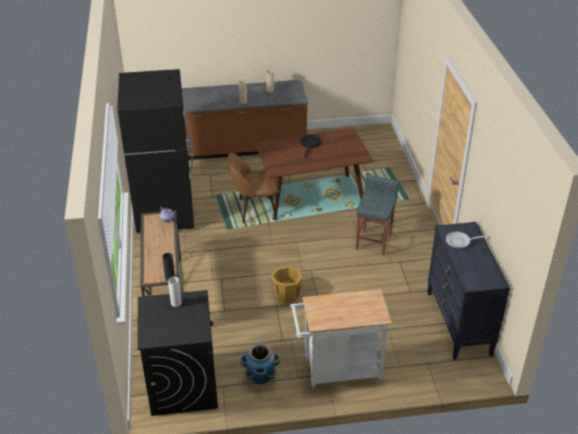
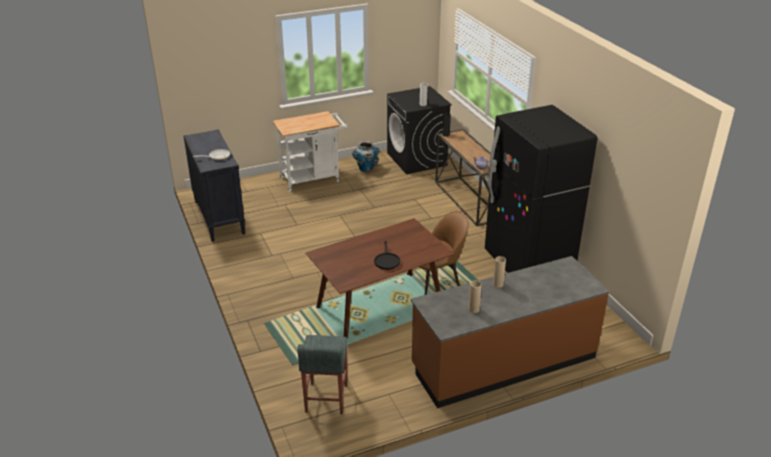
camera: 165 degrees right, 5 degrees down
orange bucket [269,266,303,303] -> none
grey stool [356,175,399,255] -> grey stool moved to [297,335,348,415]

